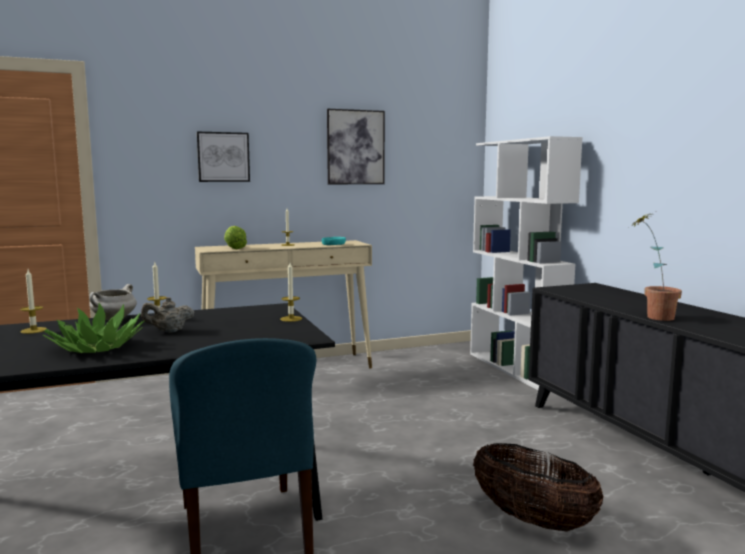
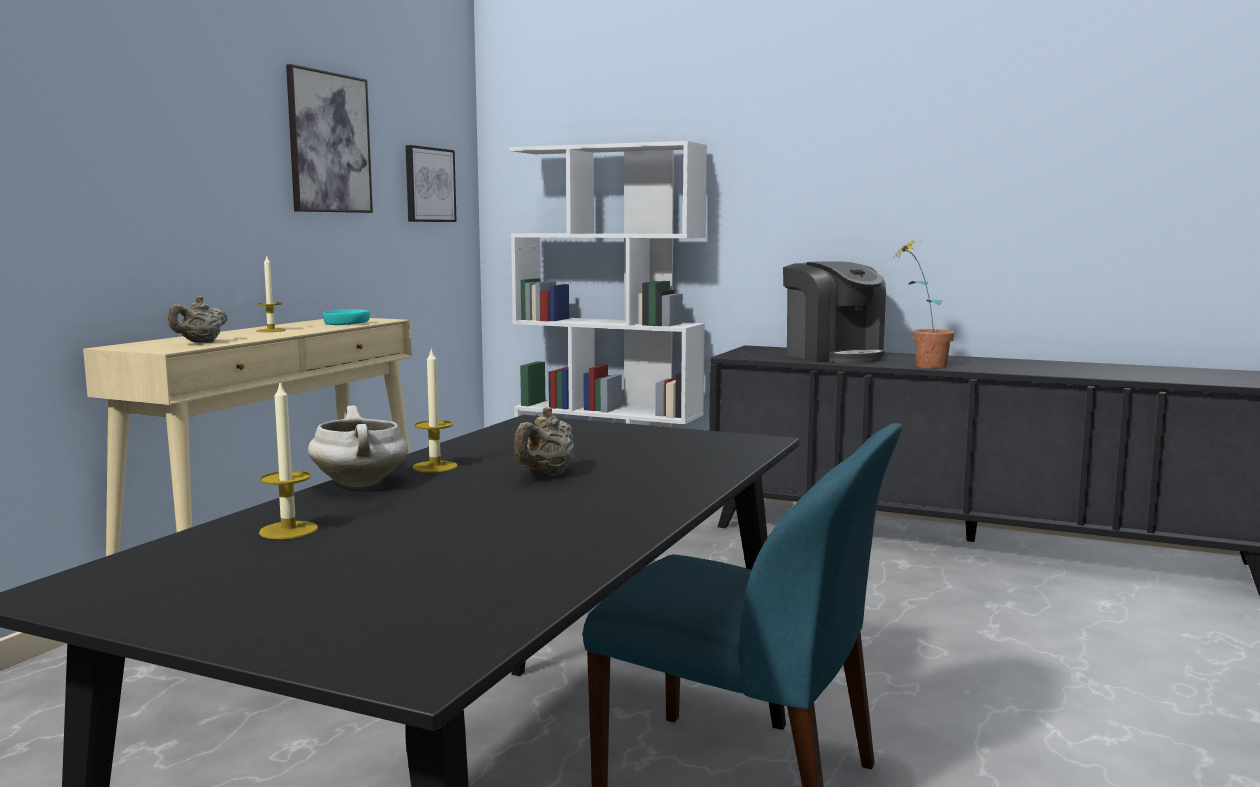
camera: 45 degrees left, 0 degrees up
potted plant [43,303,144,353] -> none
picture [197,132,250,182] -> picture moved to [405,145,457,222]
lettuce [224,226,247,249] -> beige teapot [168,296,228,343]
candle [280,263,302,322] -> none
basket [473,443,604,532] -> none
none -> coffee machine [783,261,886,363]

